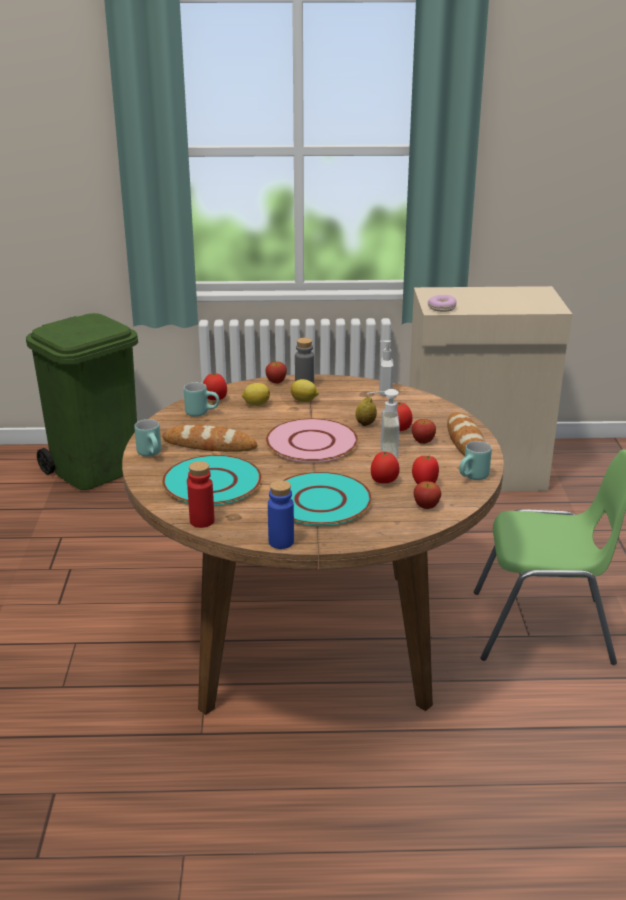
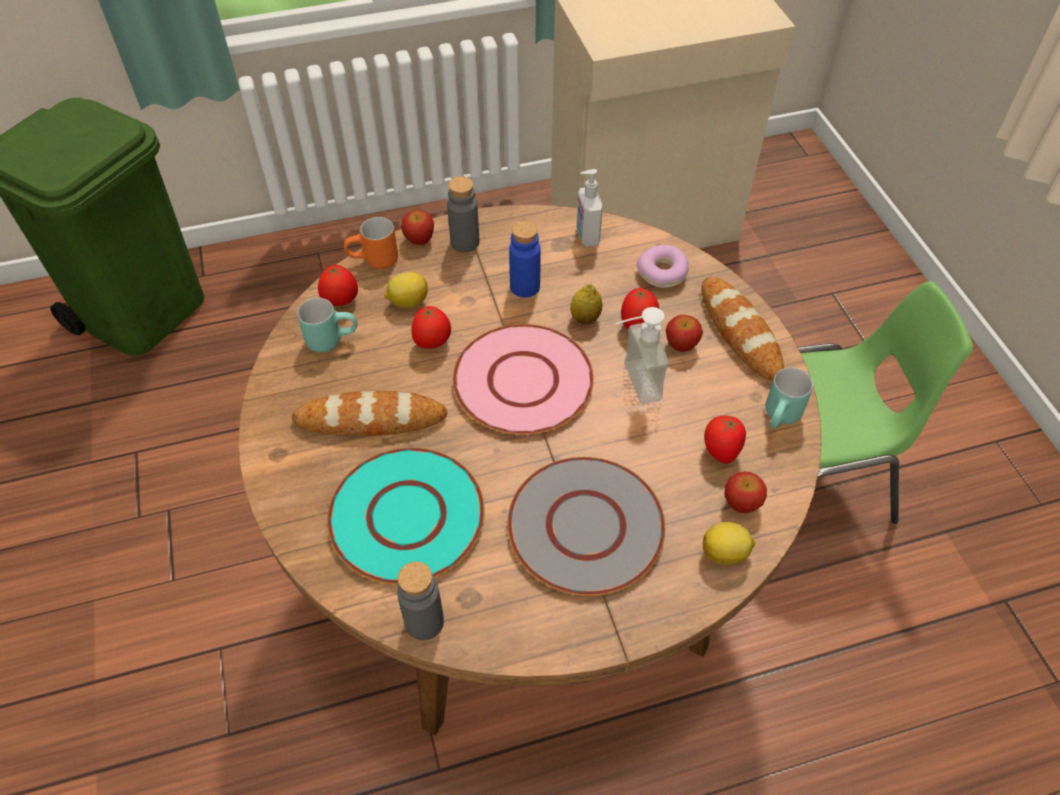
camera: 15 degrees left, 25 degrees up
turquoise mug [134,419,161,457] -> none
red bottle [187,461,214,528] -> grey bottle [397,562,444,640]
blue bottle [268,480,294,549] -> blue bottle moved to [509,220,541,297]
turquoise plate [269,472,372,526] -> grey plate [507,457,665,596]
lemon [291,379,319,402] -> lemon moved to [703,522,755,565]
tomato [371,451,399,483] -> tomato moved to [411,306,451,349]
donut [428,295,457,312] -> donut moved to [637,245,689,288]
none -> orange mug [344,217,398,269]

